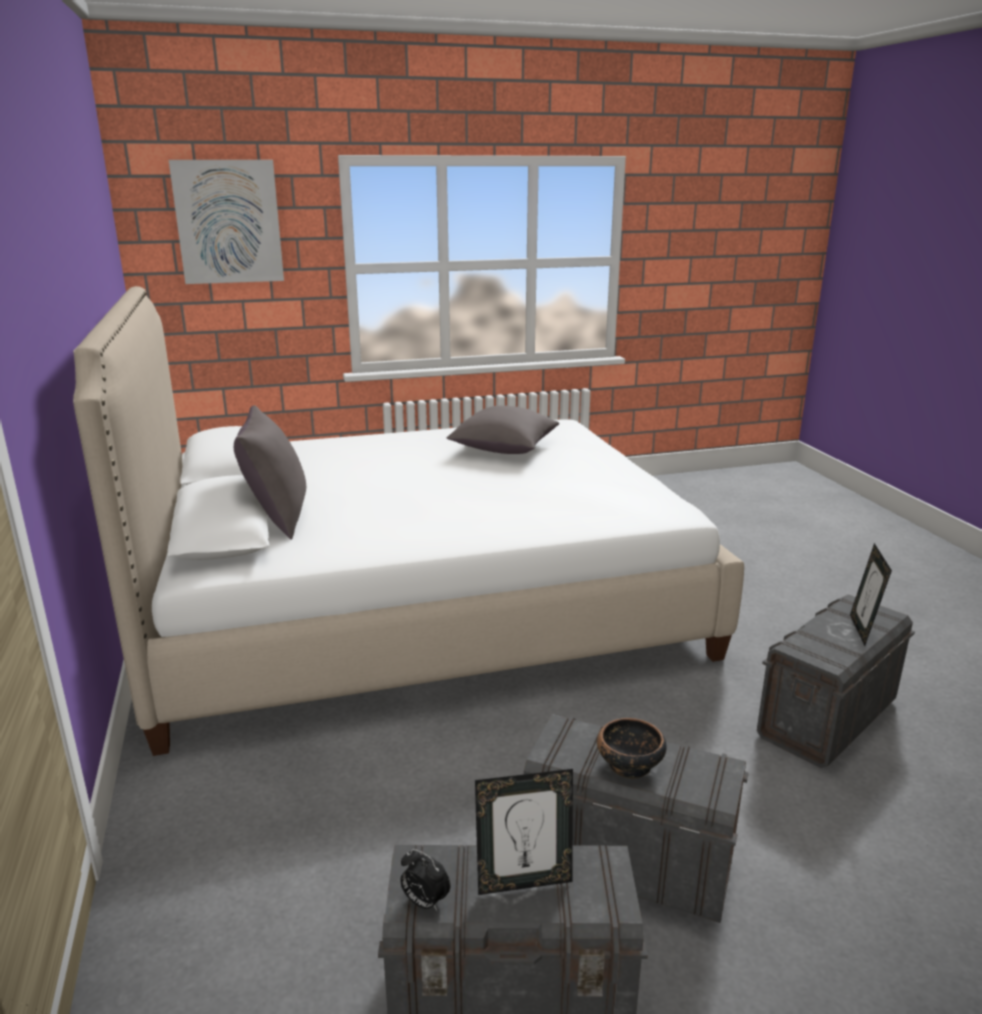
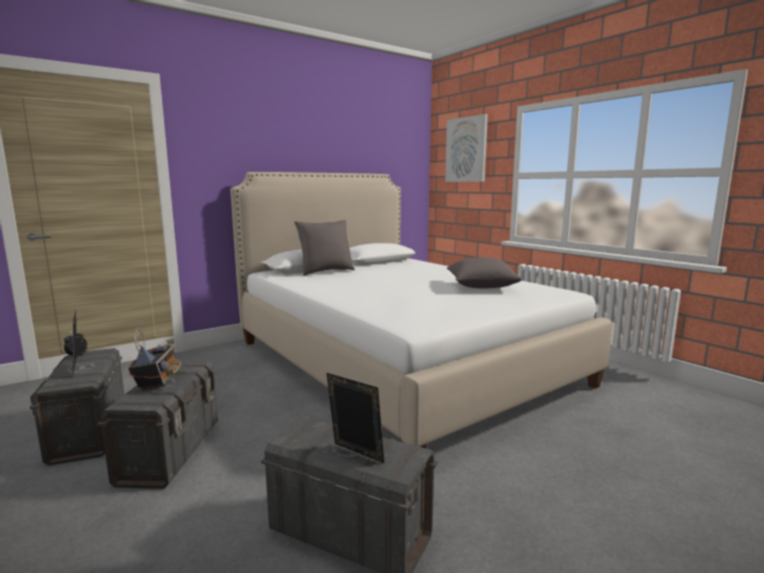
camera: 70 degrees right, 10 degrees down
bowl [597,718,667,779] -> radio [128,328,182,391]
picture frame [850,543,892,646] -> picture frame turned 45 degrees clockwise [327,373,384,463]

